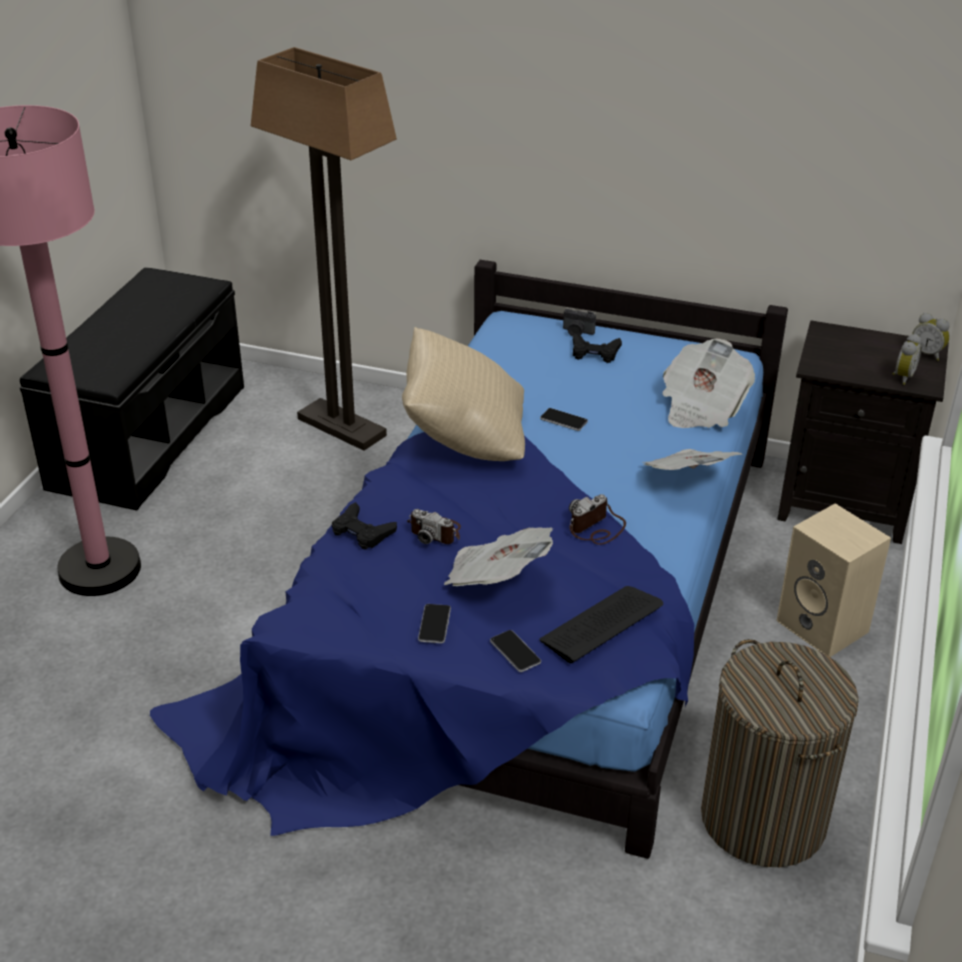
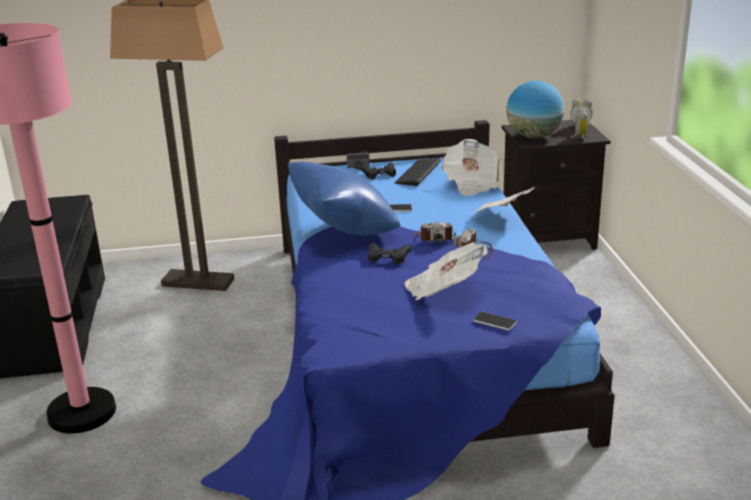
camera: 25 degrees left, 10 degrees down
black game controller [332,502,397,550] -> black game controller moved to [368,242,410,264]
beige pillow [402,327,525,461] -> blue pillow [288,162,400,235]
camera [407,509,461,544] -> camera moved to [415,221,456,242]
phone [418,604,451,643] -> none
keyboard [539,586,663,663] -> keyboard moved to [395,158,442,186]
laundry basket [701,639,859,867] -> none
beige speaker [776,503,891,657] -> none
none -> globe [506,81,564,138]

